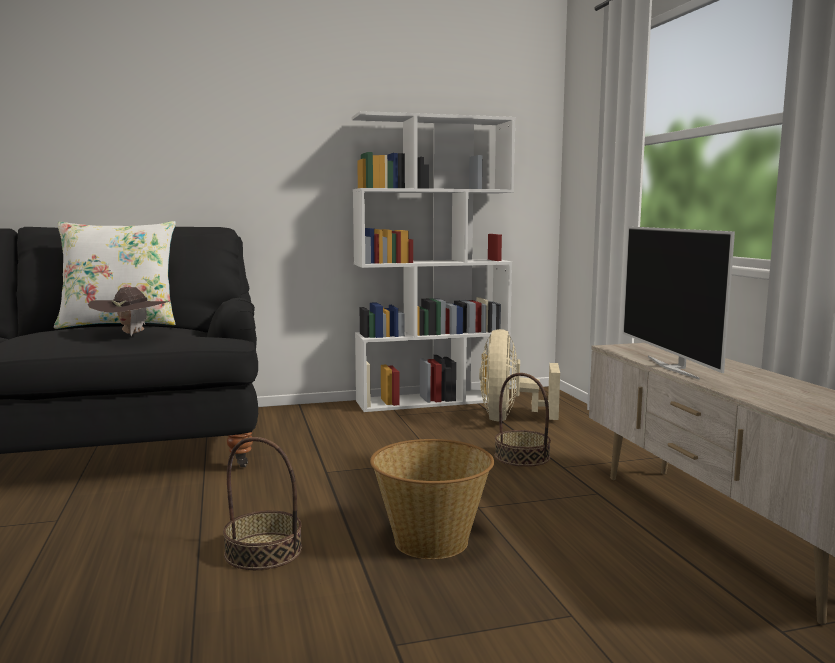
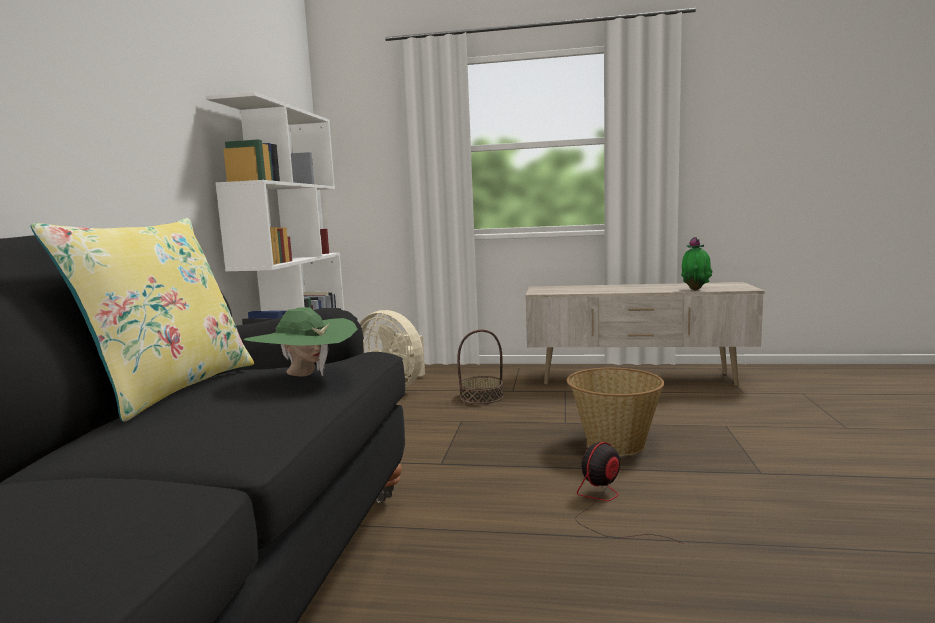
camera: 65 degrees left, 0 degrees up
white pillow [54,221,176,329] -> yellow pillow [30,218,254,422]
brown hat [88,287,169,336] -> green hat [244,307,357,377]
basket [223,437,302,570] -> fan [576,442,684,544]
television [623,226,735,379] -> none
none -> potted plant [681,237,713,290]

